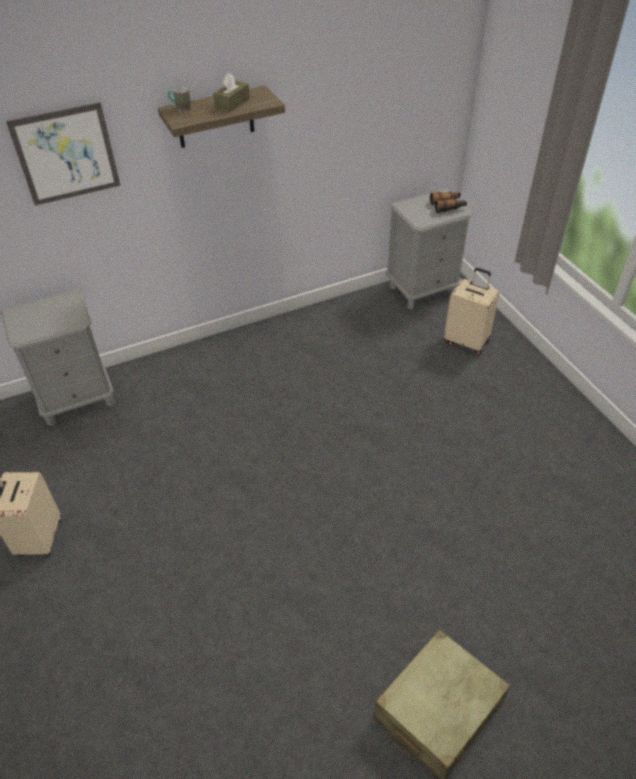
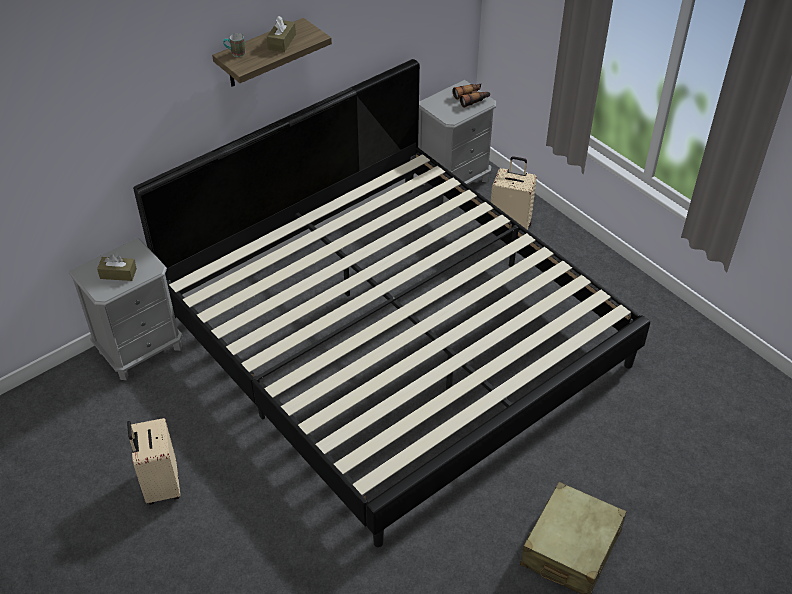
camera: 15 degrees left, 0 degrees up
picture [6,102,121,206] -> none
none -> brown tissue box [97,254,137,281]
none -> bed [133,59,650,547]

